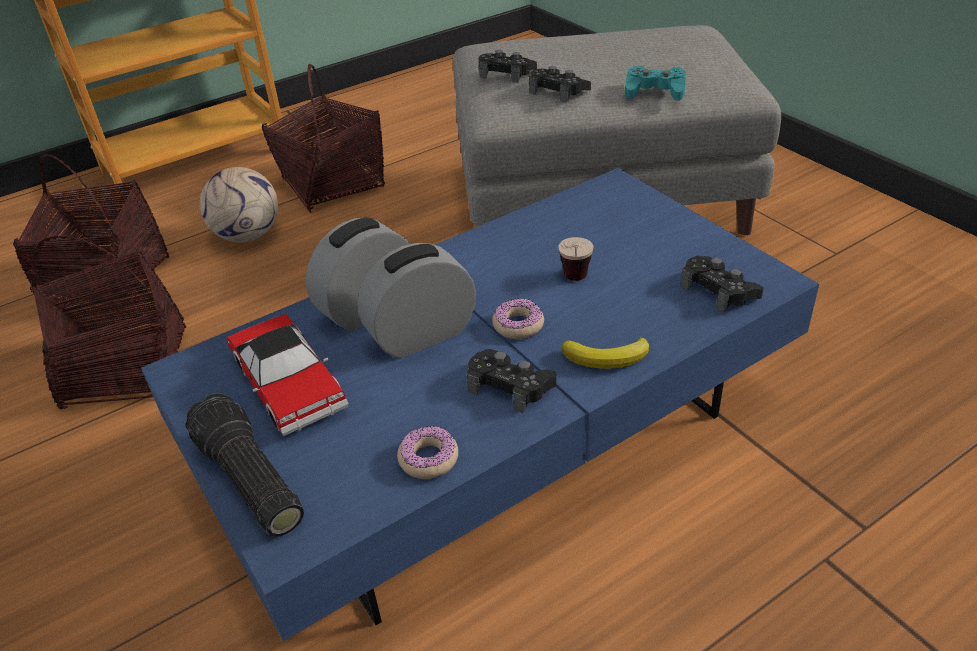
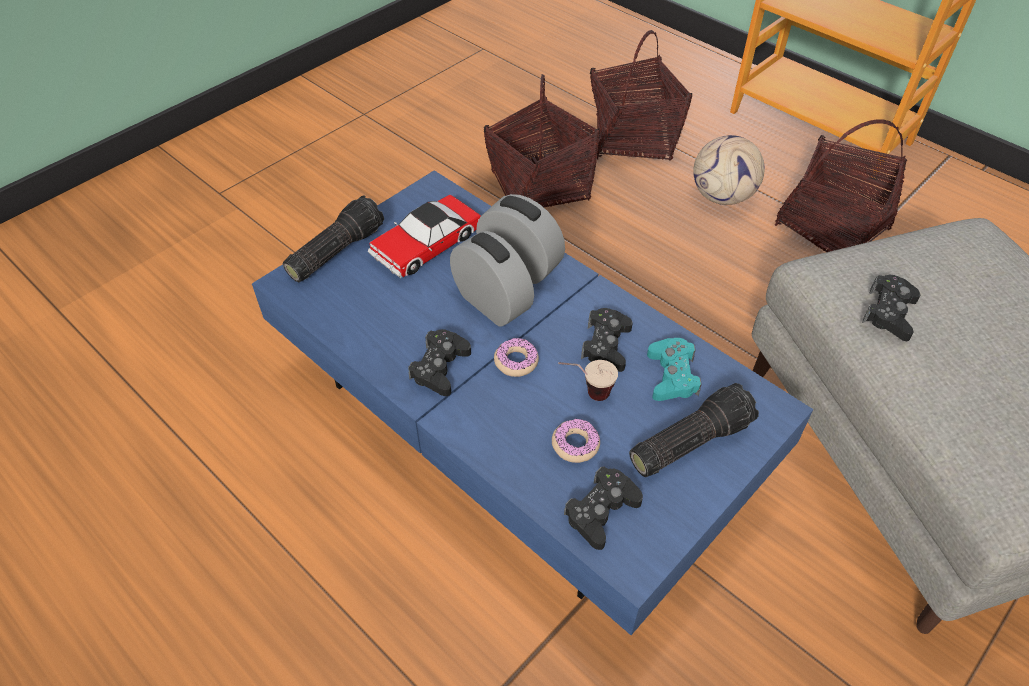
camera: 75 degrees right, 10 degrees up
donut [397,425,458,479] -> donut moved to [552,419,600,463]
black game controller [479,50,537,83] -> black game controller moved to [581,308,633,372]
banana [562,337,649,369] -> none
turquoise game controller [625,66,686,101] -> turquoise game controller moved to [647,338,701,401]
none -> flashlight [629,383,759,477]

